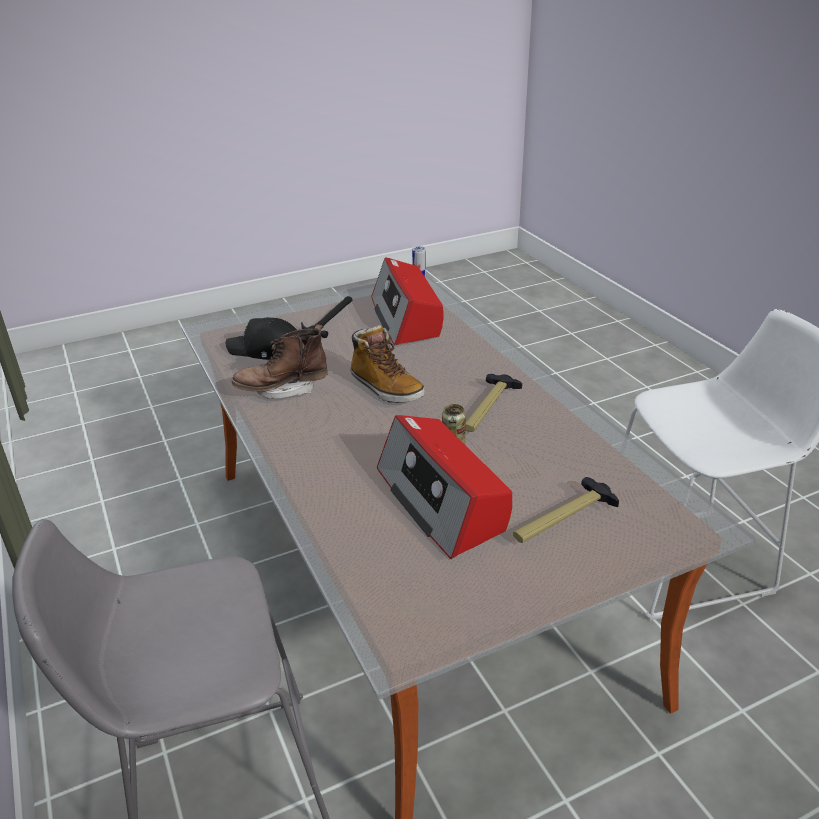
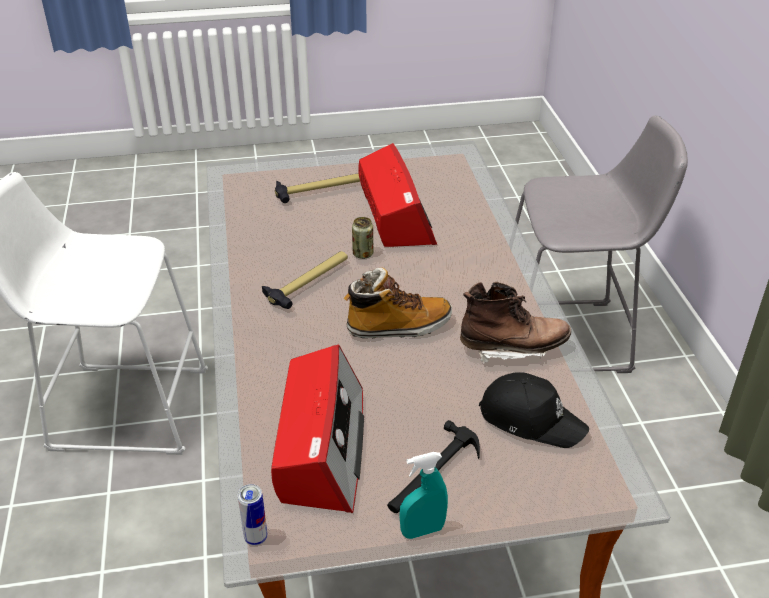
camera: 165 degrees left, 5 degrees up
boot [351,325,425,403] -> boot turned 105 degrees clockwise [344,268,452,338]
none -> turquoise spray bottle [399,452,448,539]

